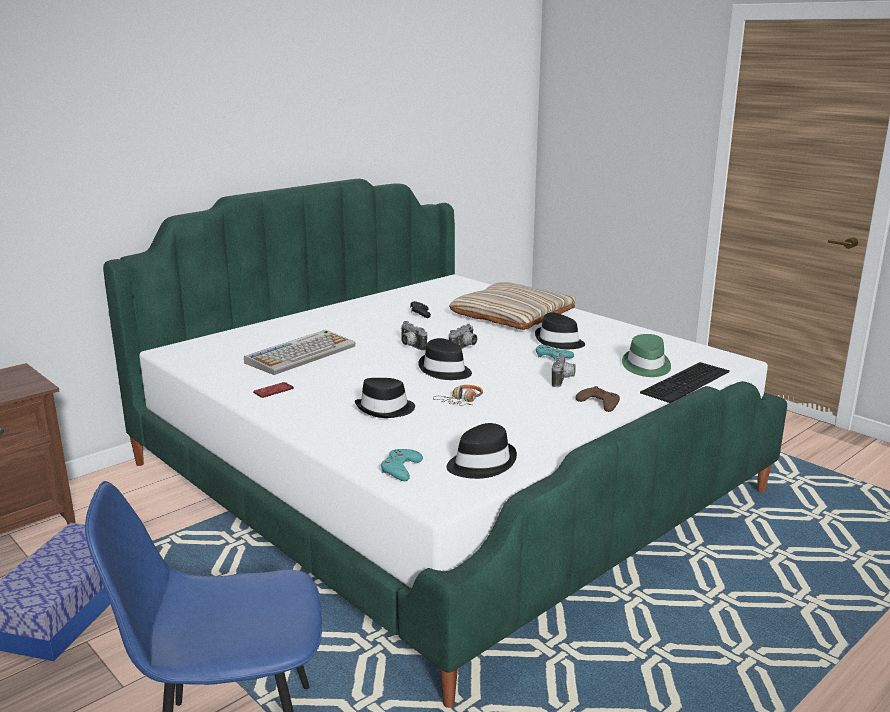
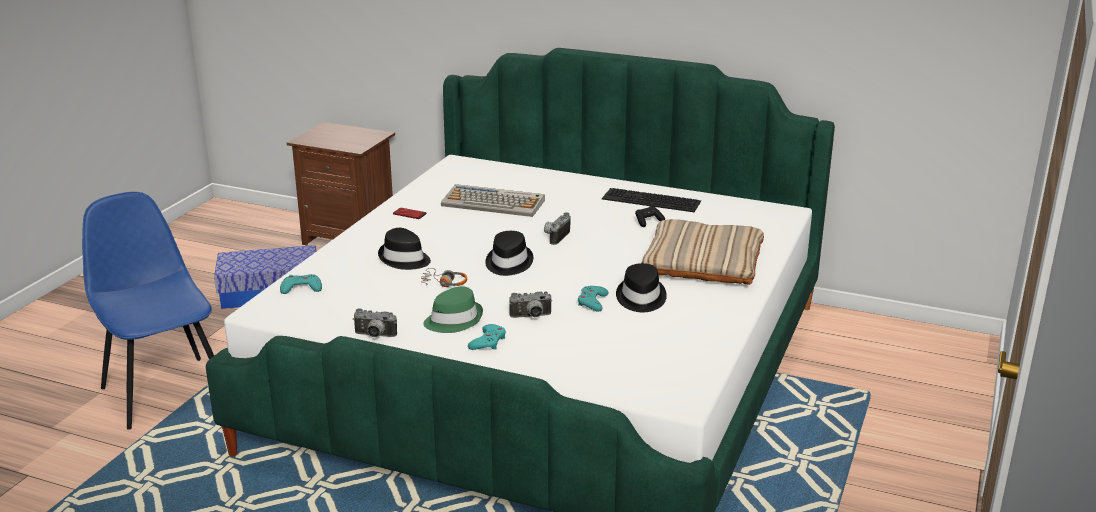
camera: 65 degrees right, 5 degrees up
black hat [446,423,517,479] -> none
camera [449,324,478,349] -> camera moved to [353,308,397,337]
brown game controller [576,386,620,412] -> turquoise game controller [468,324,506,350]
green hat [622,334,671,377] -> green hat moved to [423,286,483,333]
keyboard [640,362,730,403] -> keyboard moved to [602,188,701,212]

